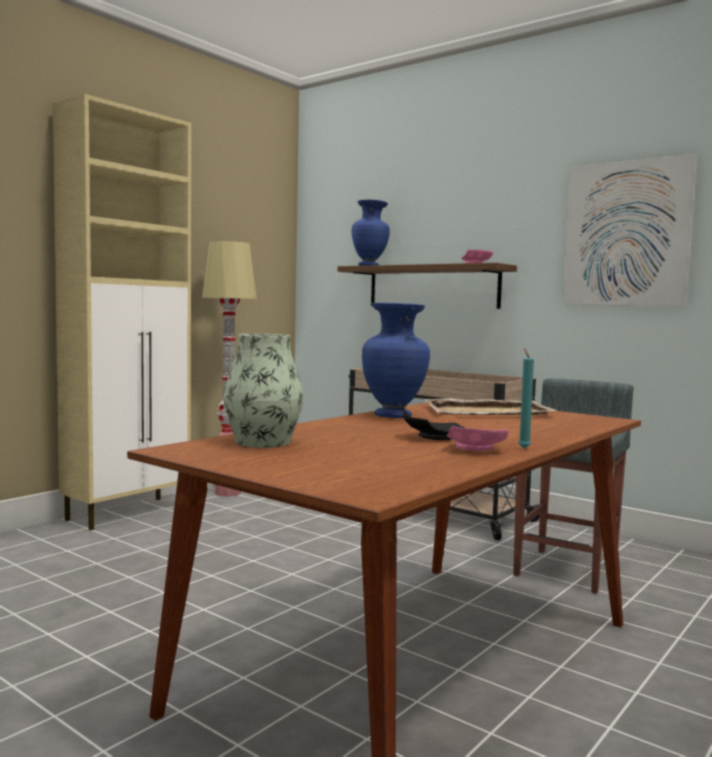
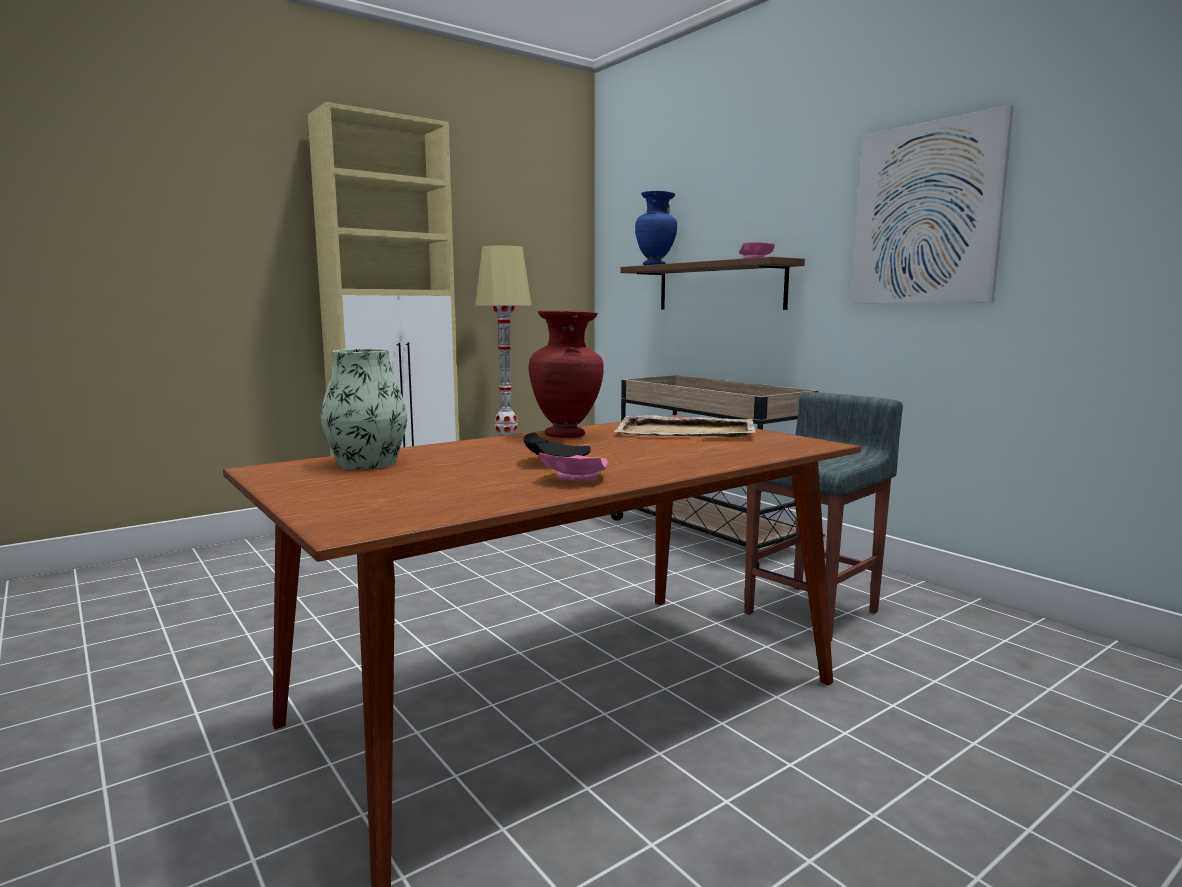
camera: 15 degrees right, 5 degrees up
blue vase [362,303,430,418] -> red vase [529,311,604,438]
turquoise candle [518,348,534,449] -> none

